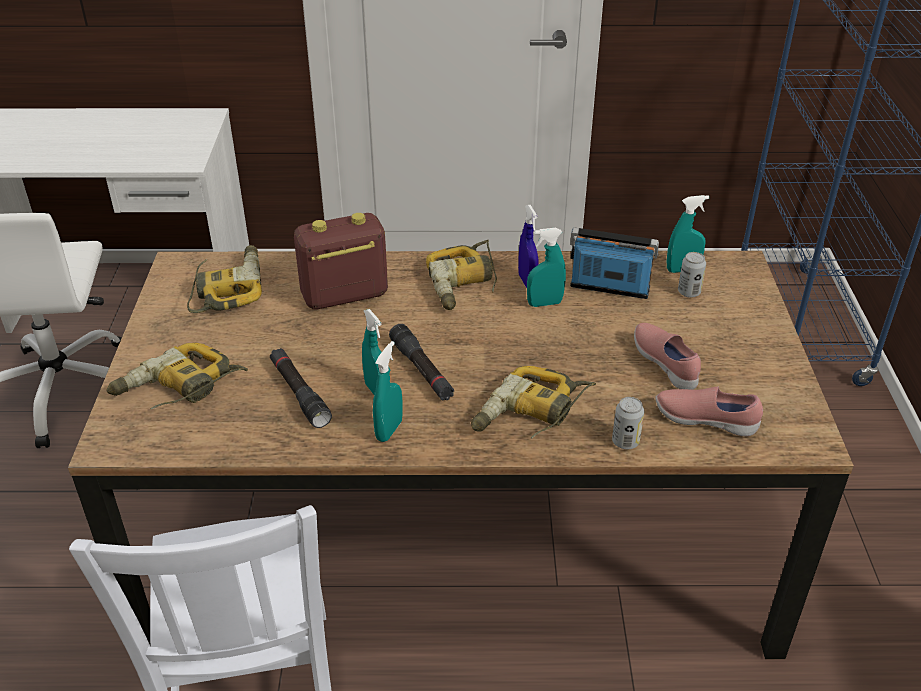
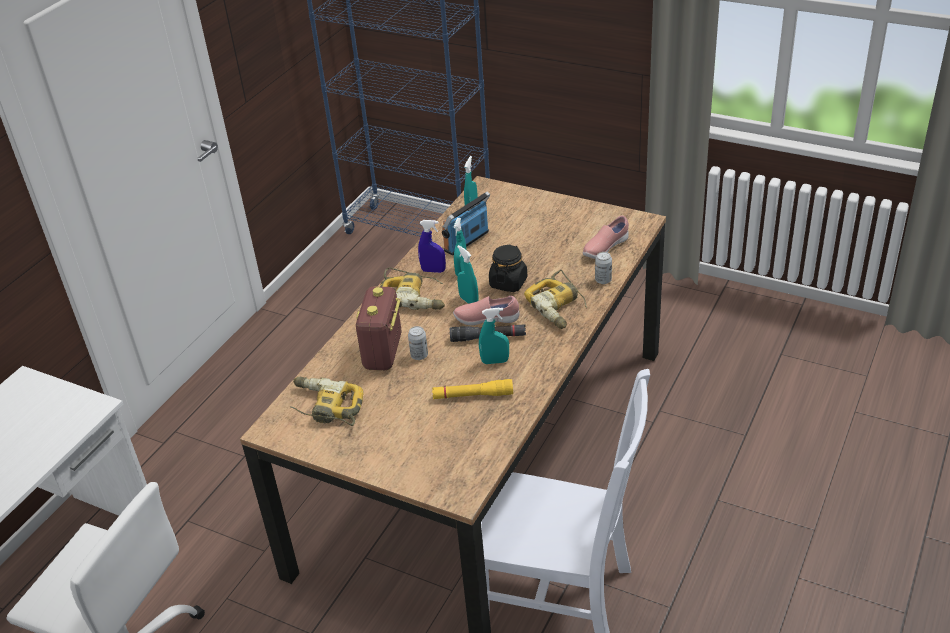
camera: 60 degrees left, 0 degrees up
power drill [107,343,248,409] -> none
black flashlight [270,348,332,428] -> yellow flashlight [432,379,513,399]
turquoise spray bottle [373,341,403,442] -> turquoise spray bottle moved to [457,245,479,304]
pink shoe [634,323,701,390] -> pink shoe moved to [453,296,519,325]
can [678,252,706,298] -> can moved to [408,326,428,360]
none -> black jar [489,244,527,292]

